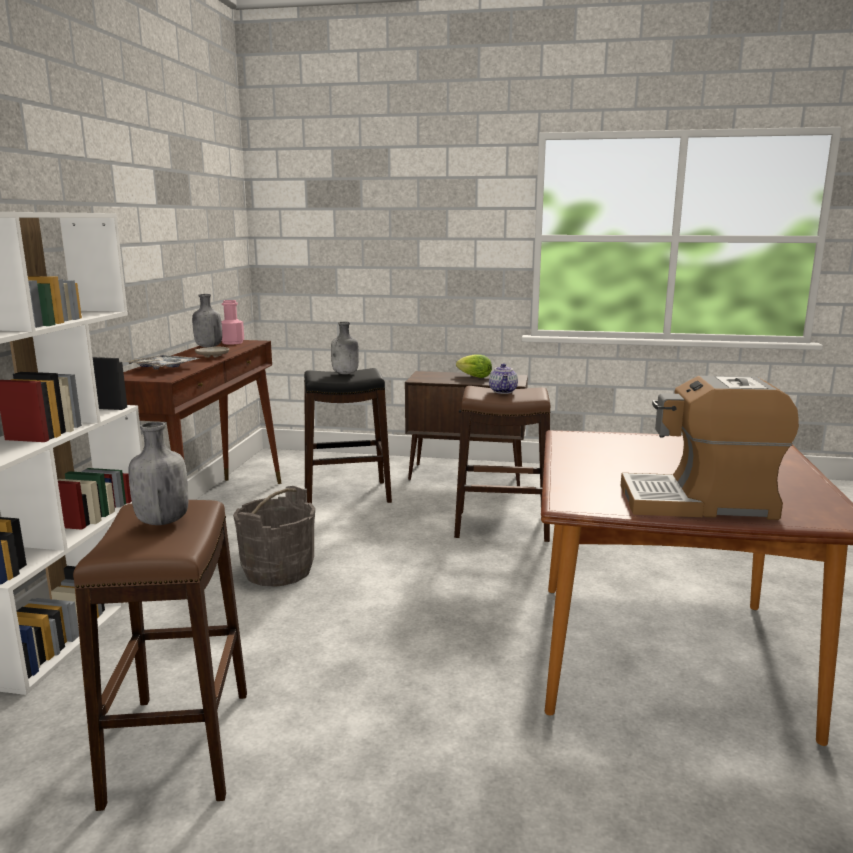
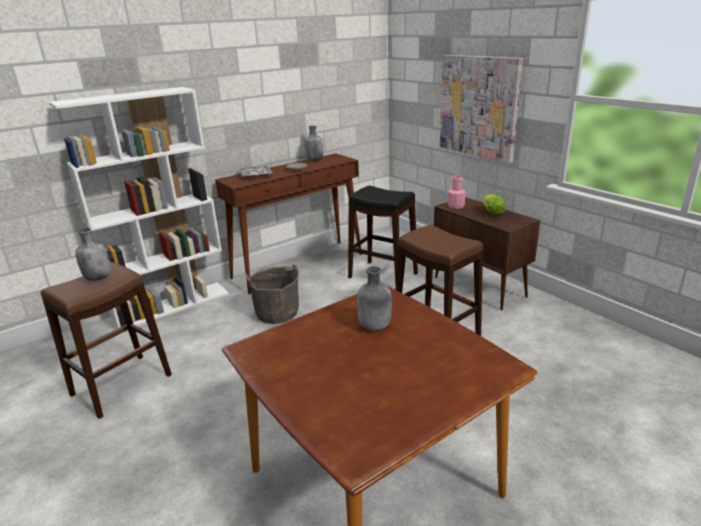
camera: 45 degrees right, 10 degrees up
pink bottle [221,300,244,345] -> pink bottle moved to [448,175,466,209]
grey bottle [331,322,359,374] -> grey bottle moved to [357,266,392,331]
teapot [489,363,518,394] -> none
coffee machine [621,376,799,520] -> none
none -> picture [440,55,523,163]

